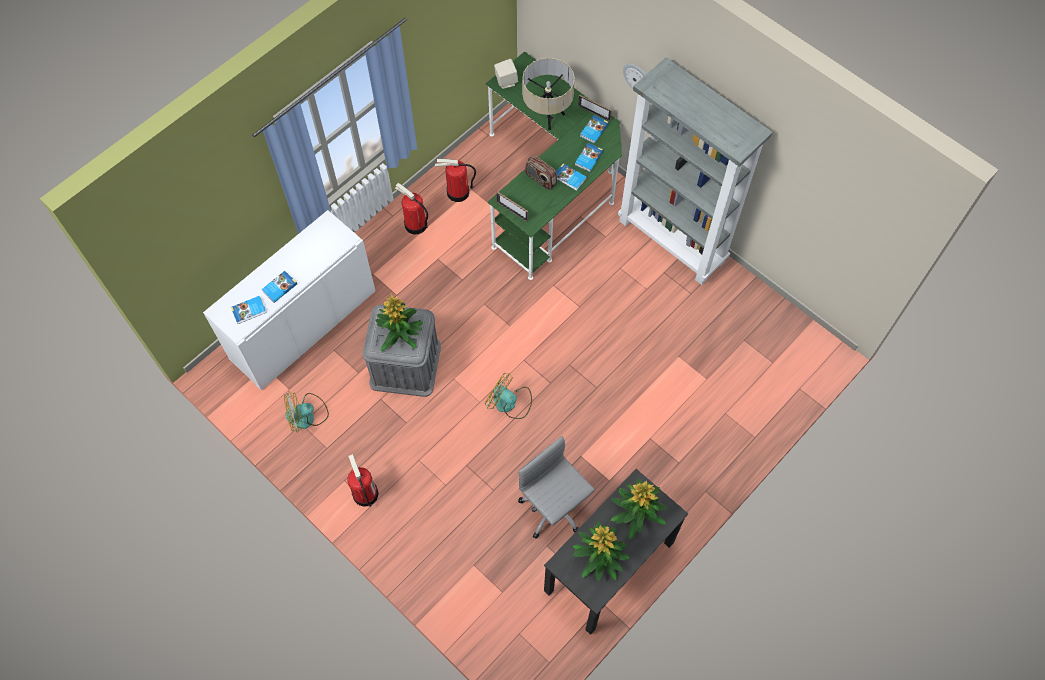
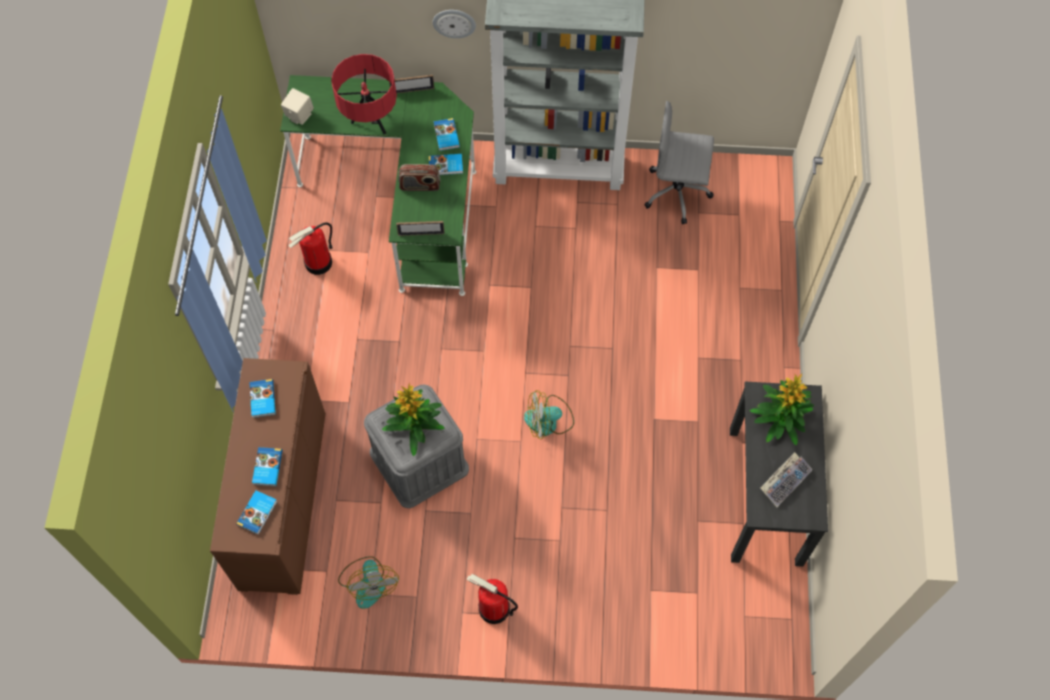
camera: 40 degrees left, 0 degrees up
white cabinet [203,210,375,390] -> brown cabinet [210,358,326,595]
fan [284,391,329,433] -> fan turned 45 degrees counterclockwise [338,556,399,609]
fire extinguisher [395,183,428,234] -> none
grey office chair [518,436,595,539] -> grey office chair moved to [644,101,714,225]
beige table lamp [522,58,575,130] -> red table lamp [331,54,397,134]
potted plant [573,521,630,581] -> keyboard [760,452,813,507]
book [580,115,609,144] -> book moved to [249,379,276,418]

